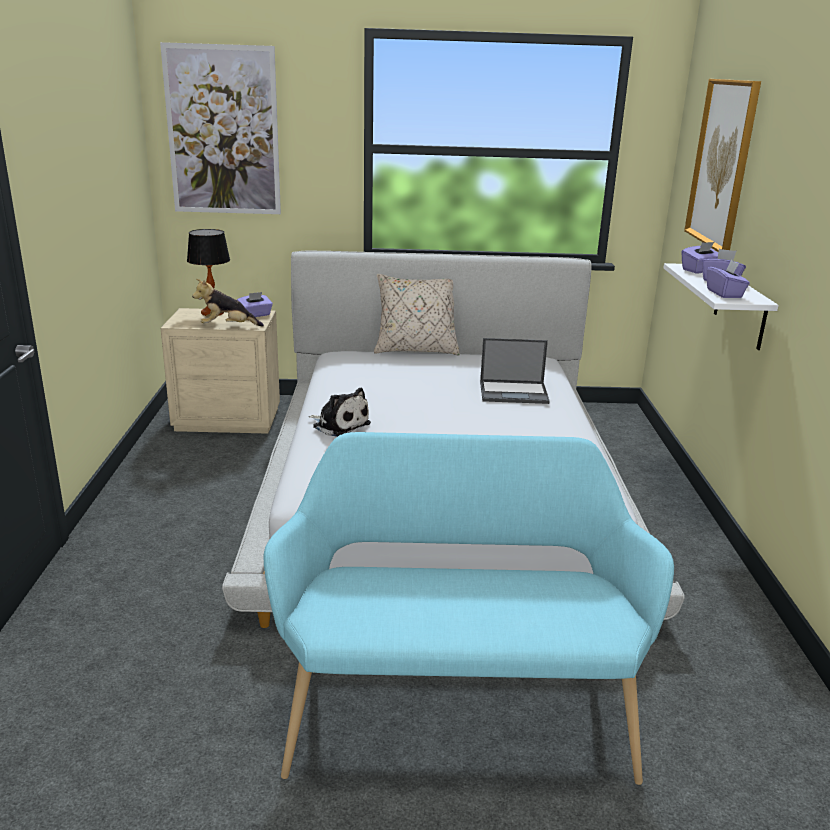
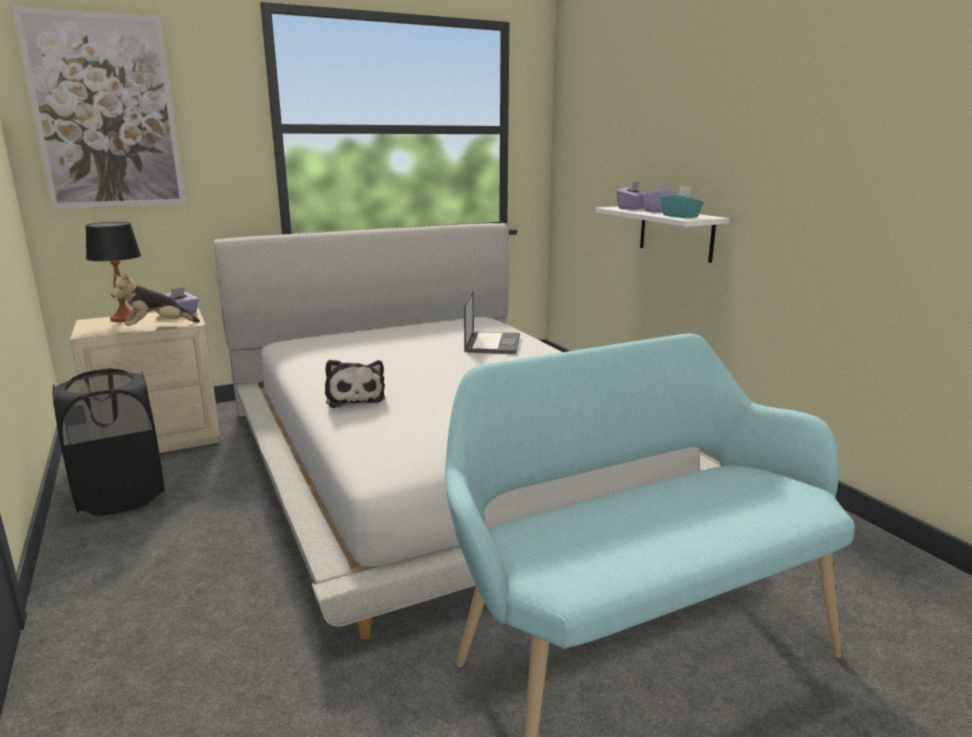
camera: 25 degrees left, 5 degrees down
plush toy [309,388,371,437] -> plush toy turned 60 degrees clockwise [325,360,385,408]
beige pillow [374,274,460,355] -> none
laptop [480,338,550,404] -> laptop turned 60 degrees counterclockwise [464,290,520,354]
picture [684,79,761,252] -> none
purple tissue box [707,260,750,298] -> turquoise tissue box [661,186,704,218]
none -> black laundry basket [52,368,165,516]

